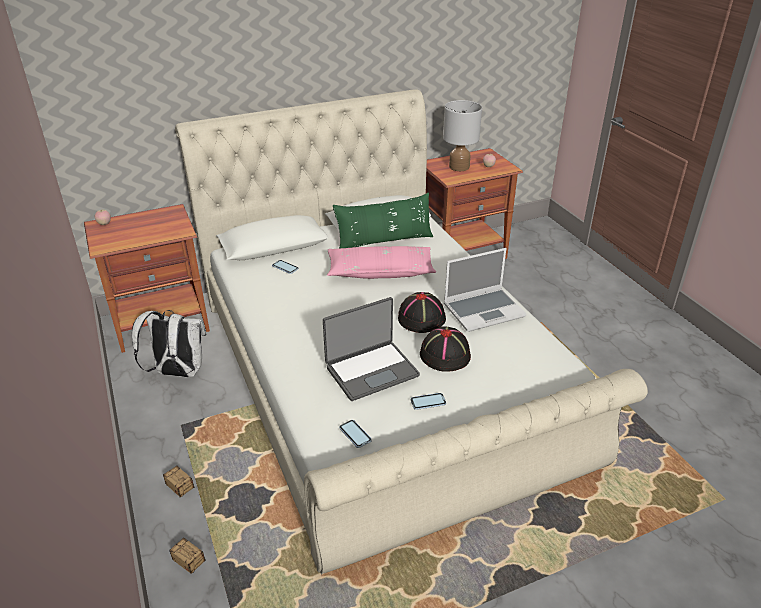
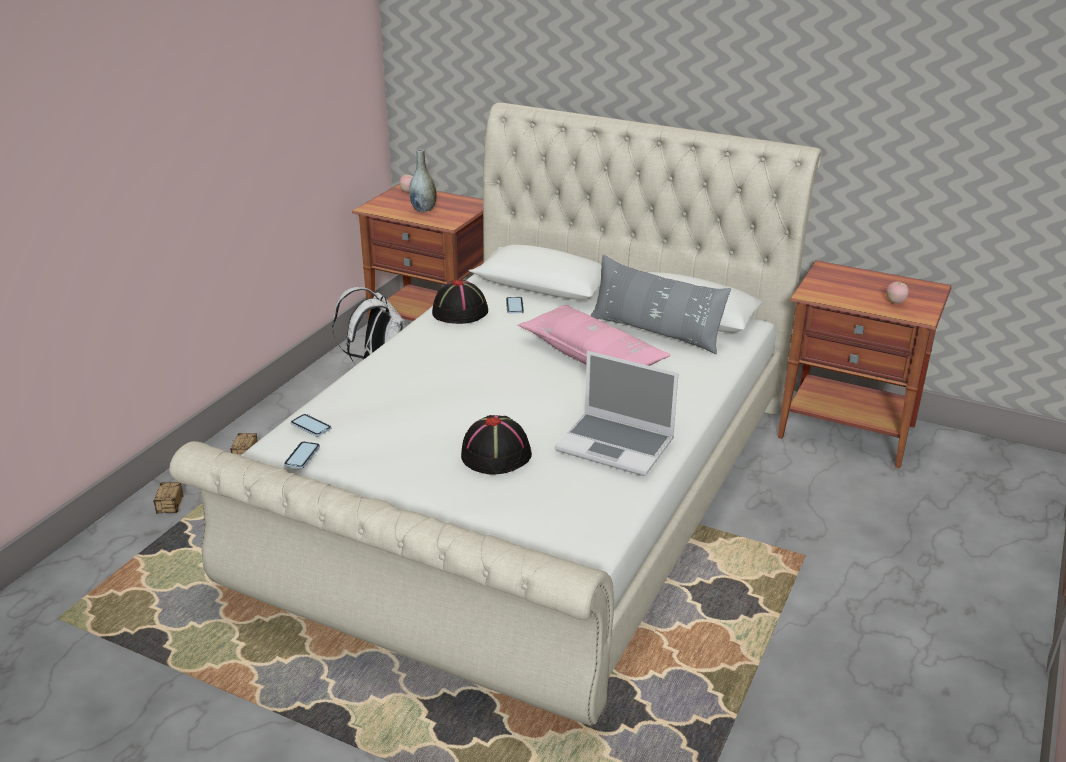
camera: 50 degrees right, 5 degrees down
laptop [323,297,420,401] -> none
green pillow [333,193,433,248] -> grey pillow [591,254,731,354]
black hat [398,292,446,333] -> black hat moved to [432,280,488,324]
phone [411,393,446,410] -> phone moved to [291,414,331,436]
grey table lamp [443,100,482,171] -> none
none -> grey vase [409,149,437,212]

